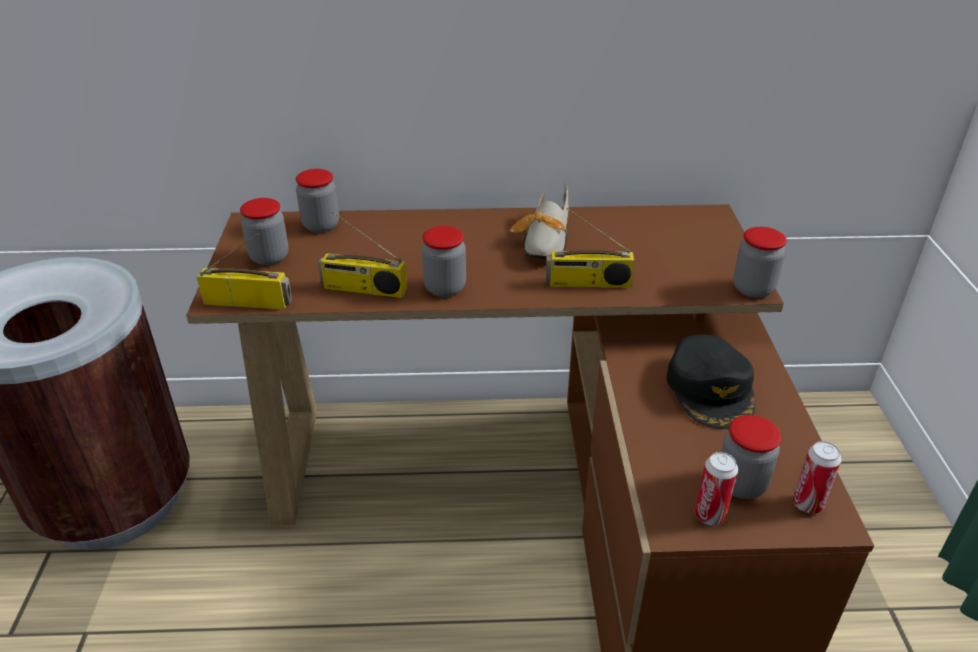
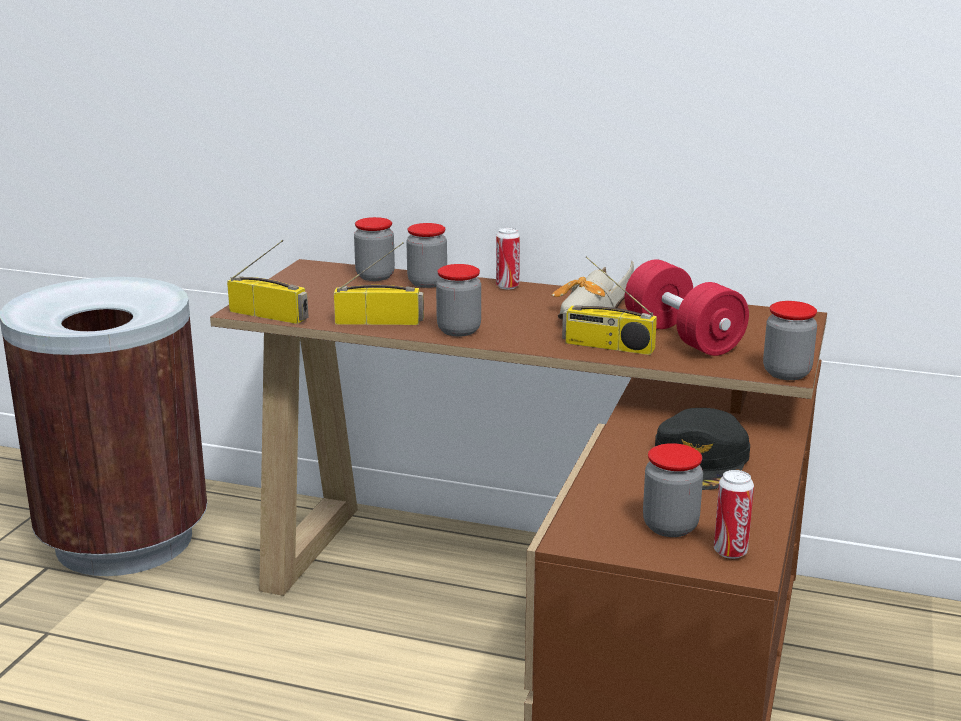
camera: 20 degrees right, 15 degrees down
jar [240,198,289,266] -> jar moved to [406,223,447,288]
radio [318,211,407,298] -> radio turned 150 degrees clockwise [334,242,424,325]
can [695,452,738,525] -> can moved to [496,227,520,289]
none -> red dumbbell [625,260,749,356]

